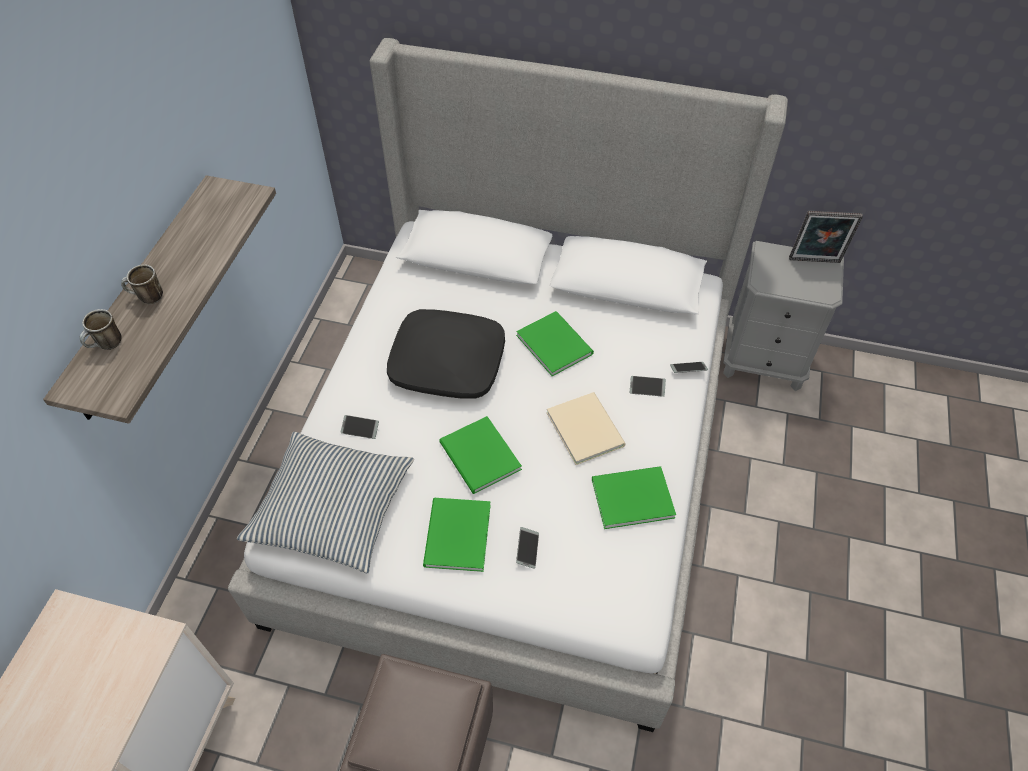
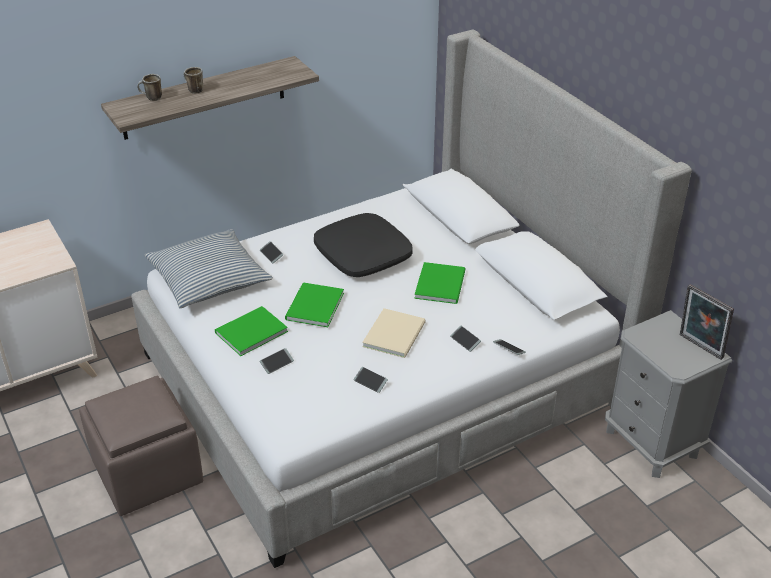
camera: 45 degrees right, 15 degrees down
green book [592,466,676,529] -> phone [353,367,388,393]

